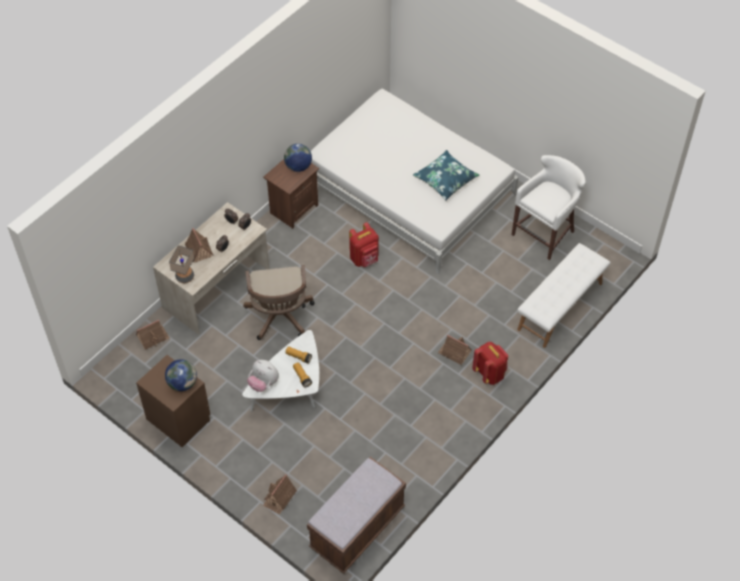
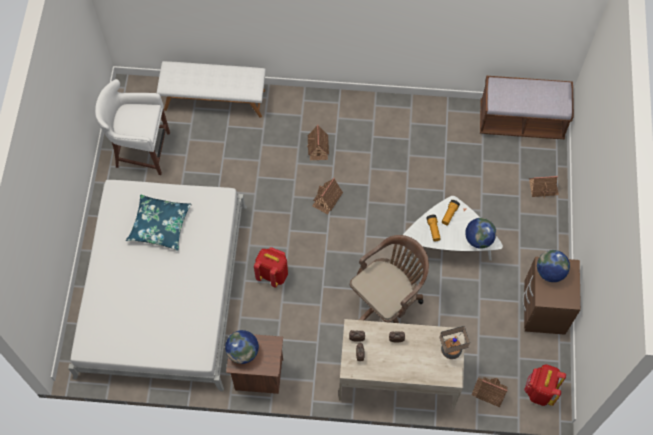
camera: 125 degrees left, 10 degrees up
toy house [185,228,213,263] -> toy house moved to [312,178,343,214]
plush toy [247,360,279,392] -> globe [465,218,497,249]
red backpack [472,342,508,385] -> red backpack moved to [524,364,566,406]

